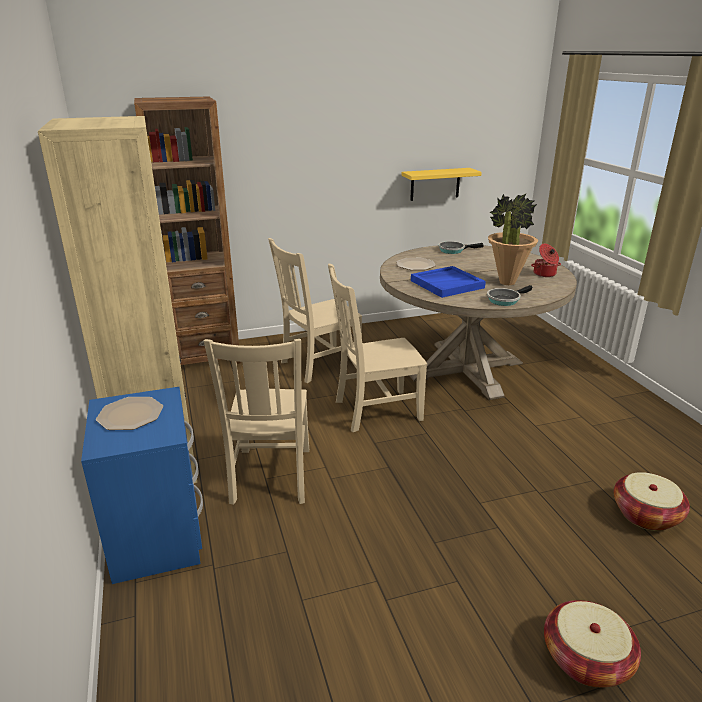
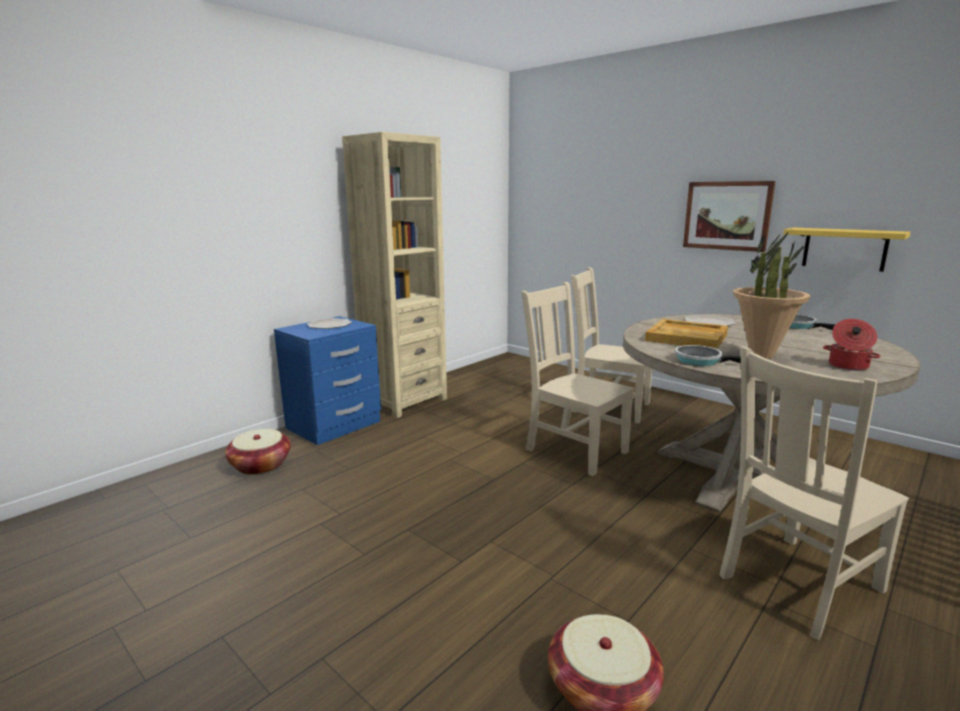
camera: 60 degrees right, 10 degrees down
brown bookcase [134,97,241,365] -> none
beige chair [204,339,309,505] -> beige chair moved to [719,346,909,640]
blue tray [411,266,486,298] -> beige tray [645,319,728,349]
basket [544,600,641,687] -> basket moved to [225,429,291,475]
none -> picture [683,181,775,252]

